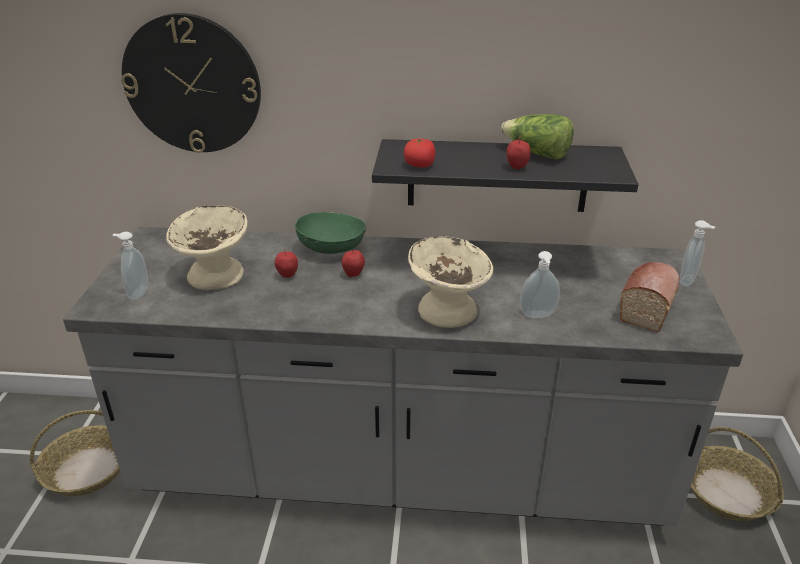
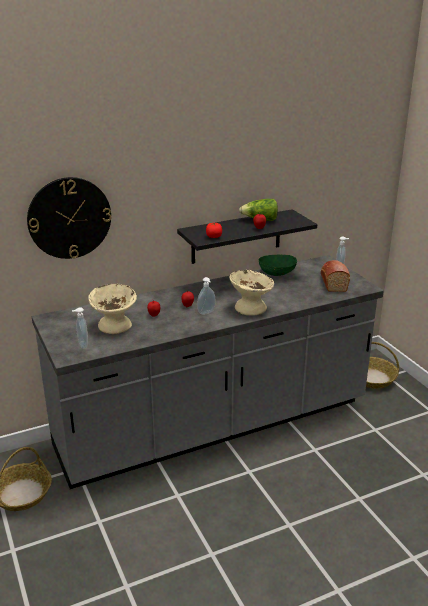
camera: 30 degrees left, 5 degrees down
green bowl [295,212,366,254] -> green bowl moved to [259,255,297,276]
soap dispenser [520,251,560,318] -> soap dispenser moved to [197,277,216,315]

